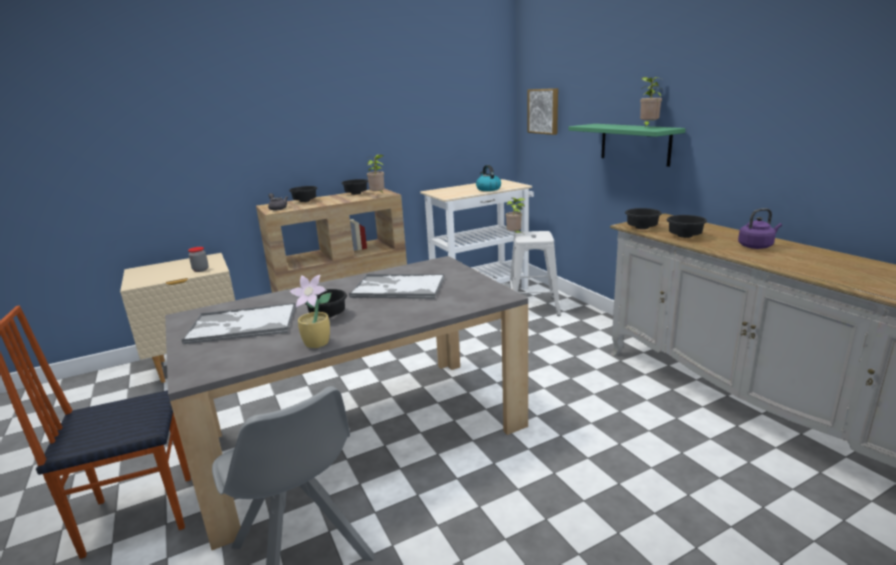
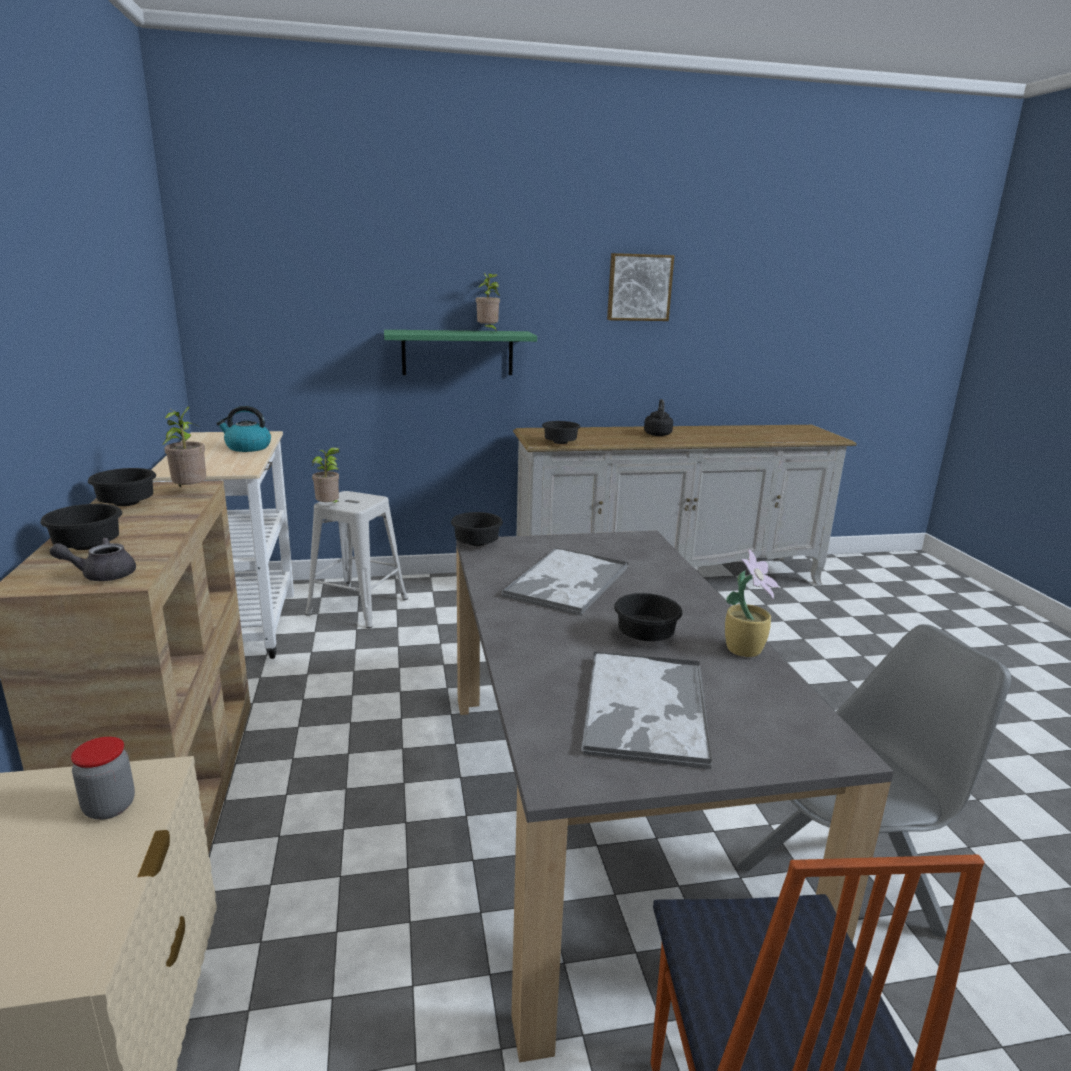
camera: 75 degrees left, 0 degrees up
picture [528,88,558,135] -> picture moved to [607,253,674,321]
black bowl [667,215,707,238] -> black bowl moved to [451,512,503,546]
purple kettle [738,208,782,249] -> black kettle [644,399,673,436]

